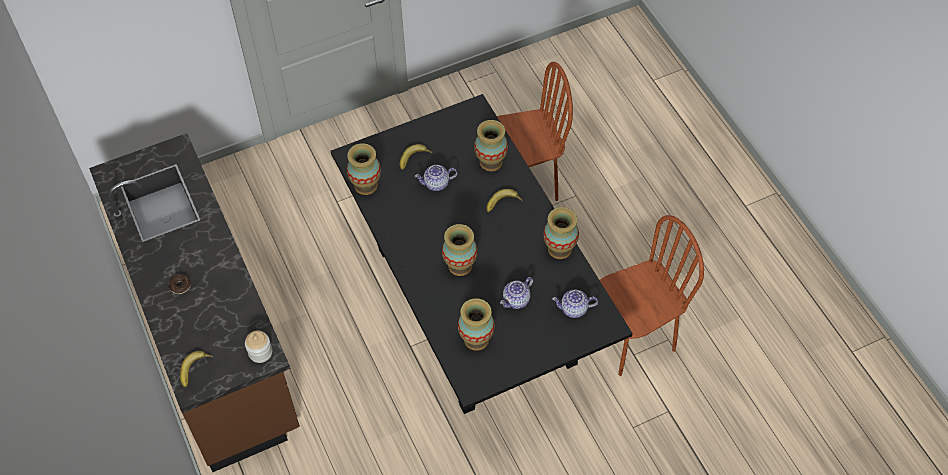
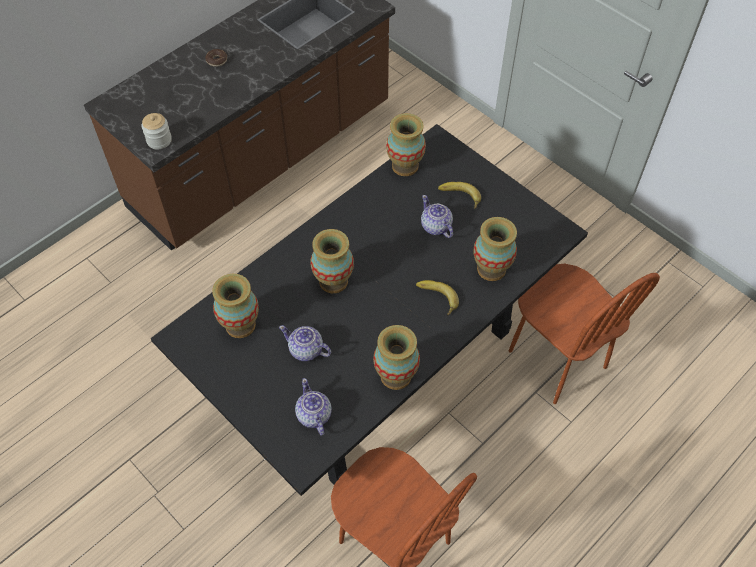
camera: 70 degrees right, 0 degrees up
banana [180,351,213,387] -> none

